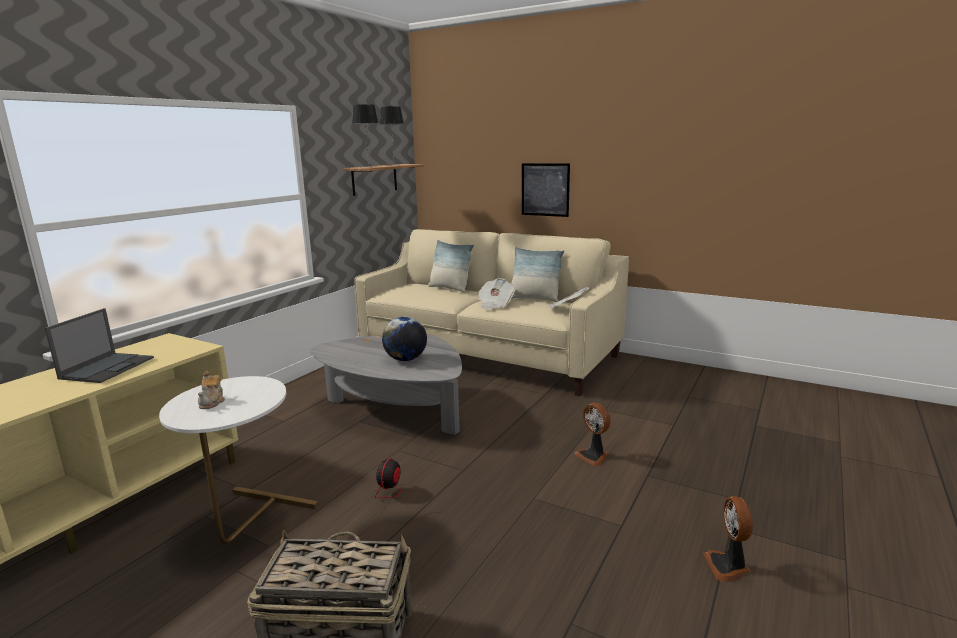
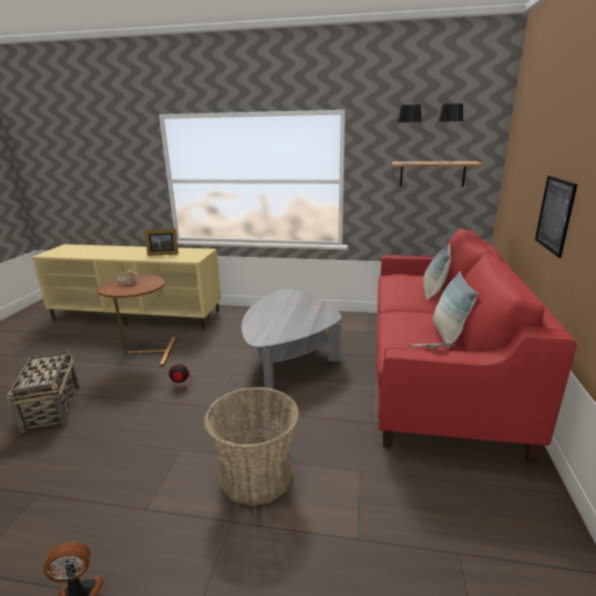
camera: 70 degrees right, 5 degrees up
laptop [45,308,154,383] -> picture frame [145,229,179,256]
white side table [159,376,318,544] -> brown side table [97,275,176,367]
beige sofa [354,229,629,396] -> red sofa [376,228,577,463]
globe [382,317,427,361] -> none
newspaper [478,278,516,310] -> none
fan [575,403,611,466] -> basket [204,387,299,506]

